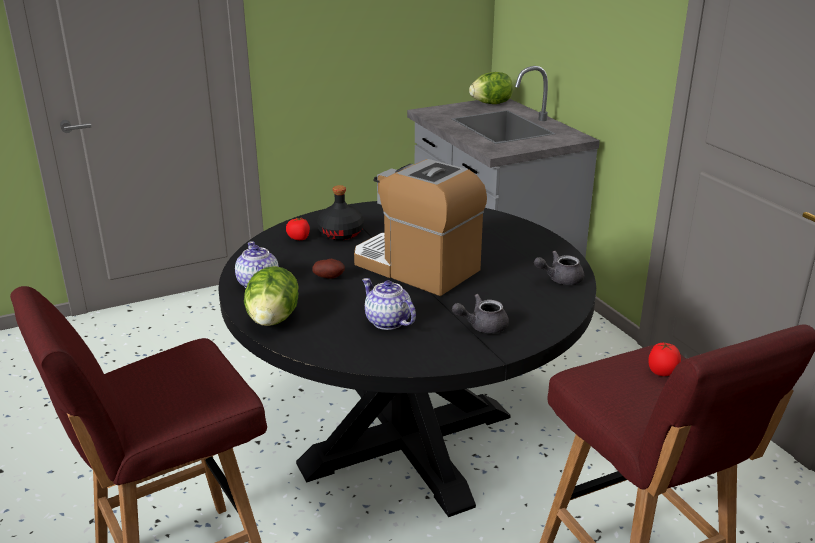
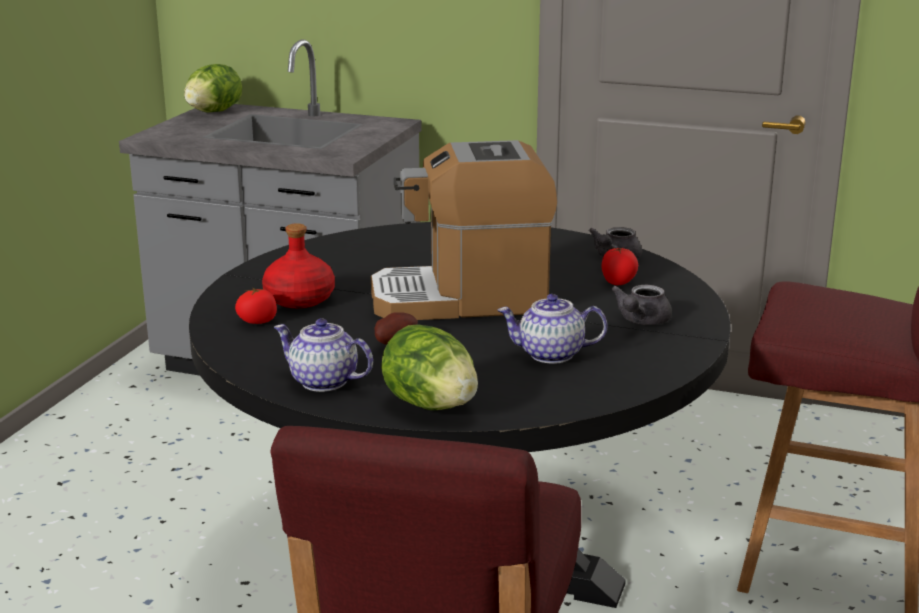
camera: 45 degrees left, 5 degrees down
black bottle [317,185,364,240] -> red bottle [262,223,335,308]
tomato [648,342,681,376] -> tomato moved to [602,248,638,285]

